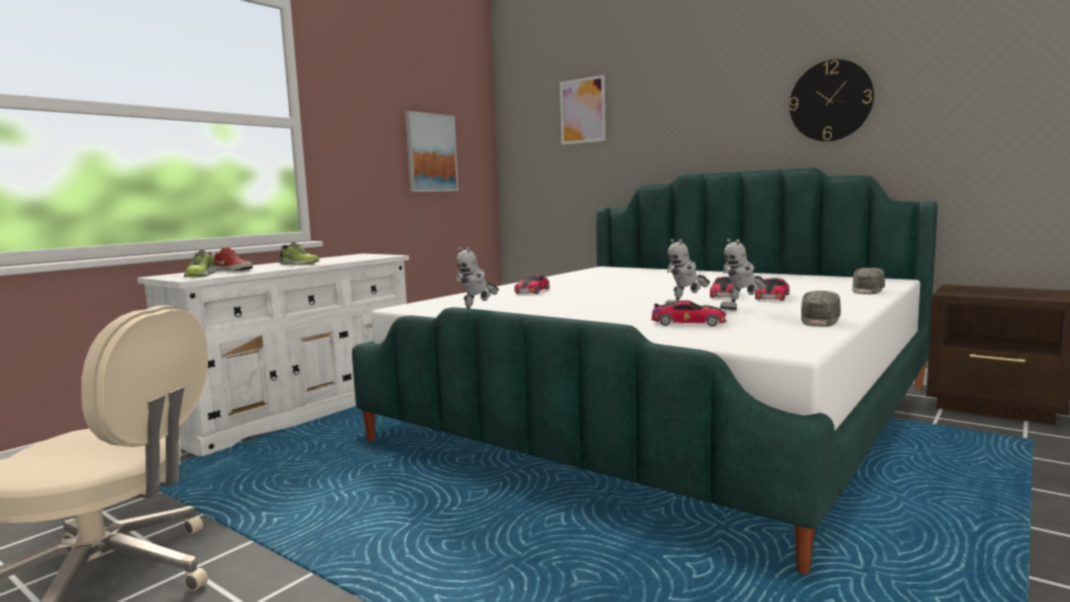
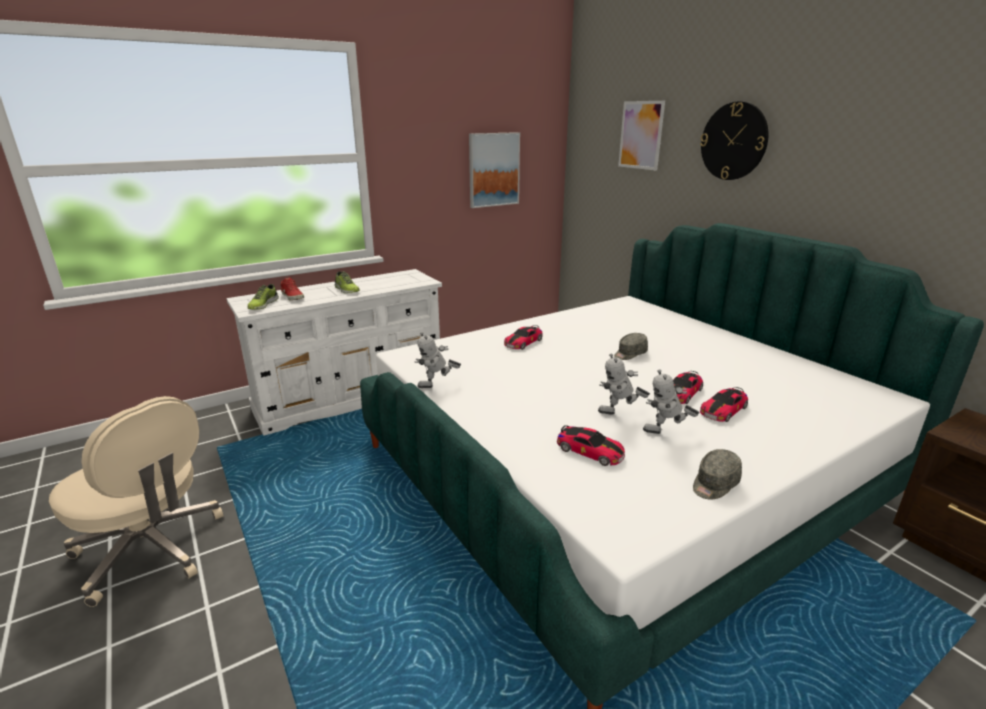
camera: 20 degrees right, 15 degrees up
wall clock [789,59,874,141] -> wall clock moved to [700,101,769,180]
grey cap [852,268,885,294] -> grey cap moved to [614,333,648,360]

